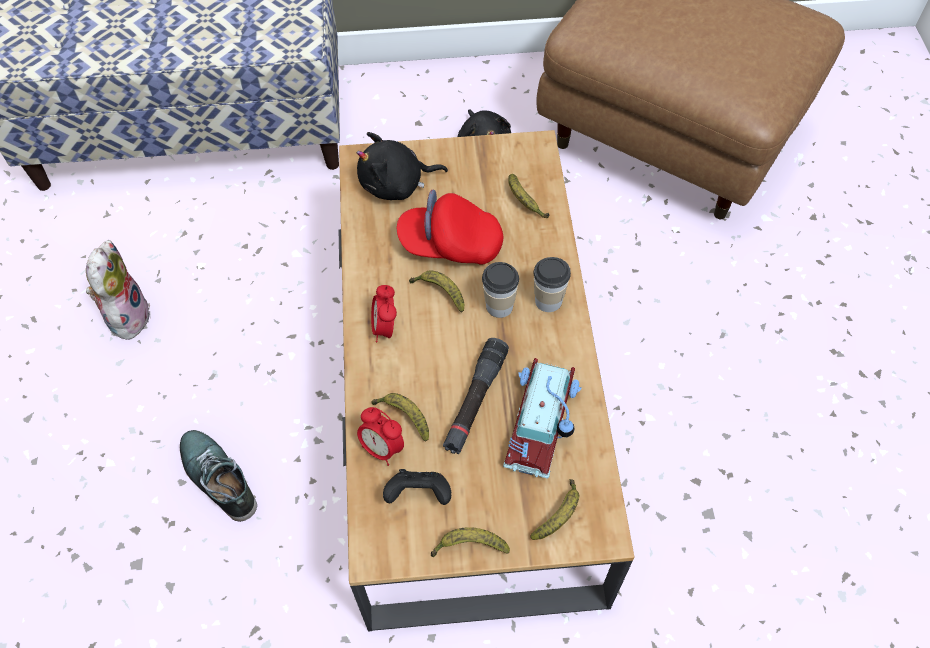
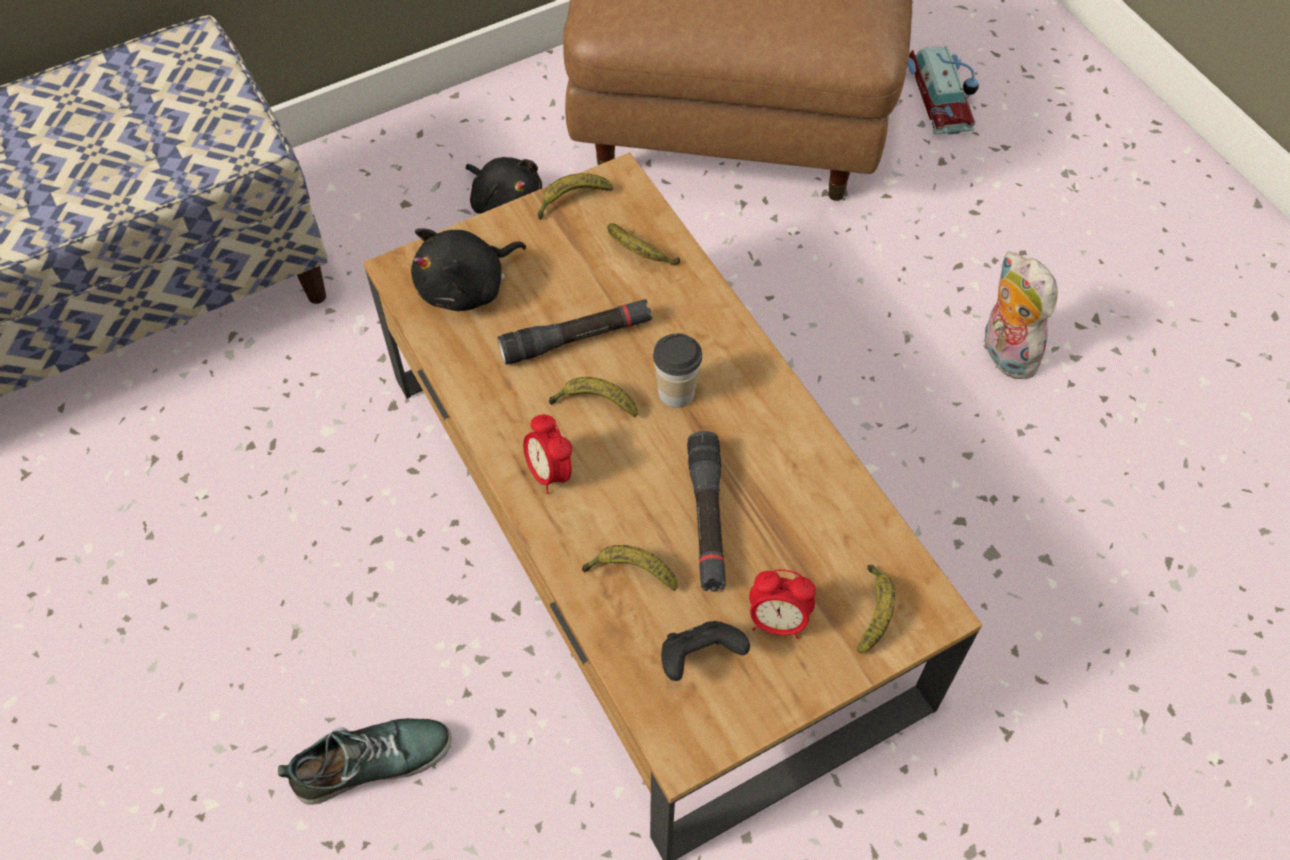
camera: 25 degrees left, 0 degrees up
plush toy [86,240,151,340] -> plush toy moved to [984,251,1058,379]
shoe [180,430,257,522] -> shoe turned 135 degrees clockwise [278,718,452,805]
alarm clock [357,407,404,466] -> alarm clock moved to [749,569,816,639]
red cap [397,190,503,265] -> black flashlight [497,299,652,365]
banana [431,527,510,557] -> banana moved to [538,173,613,220]
toy car [503,358,582,478] -> toy car moved to [907,45,979,135]
cup [534,257,571,312] -> none

